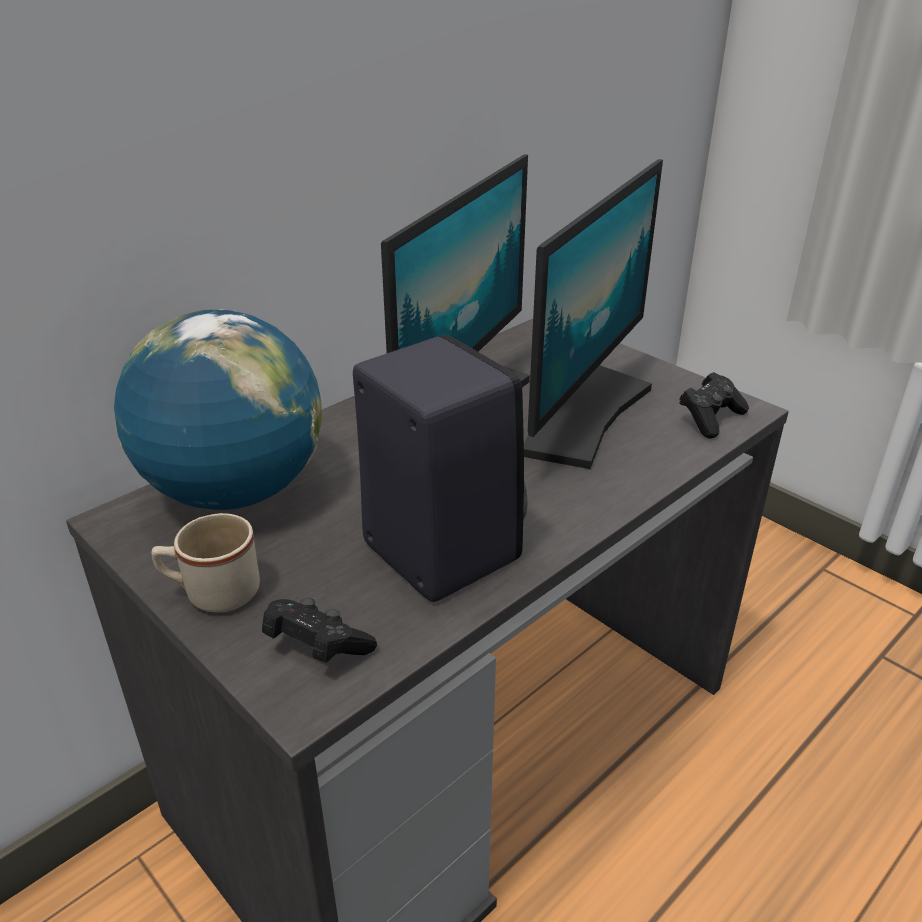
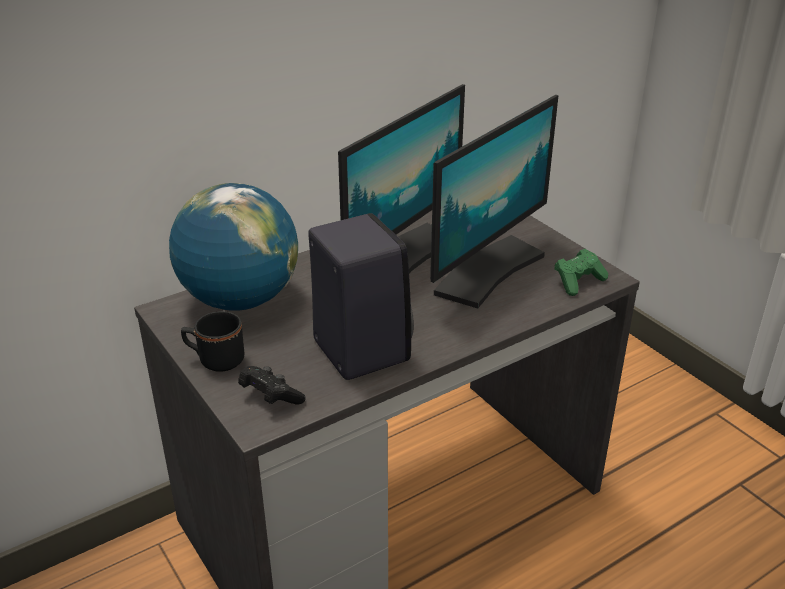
camera: 10 degrees right, 0 degrees up
beige mug [151,513,260,613] -> black mug [181,311,244,372]
black game controller [679,372,749,439] -> green game controller [554,249,608,296]

